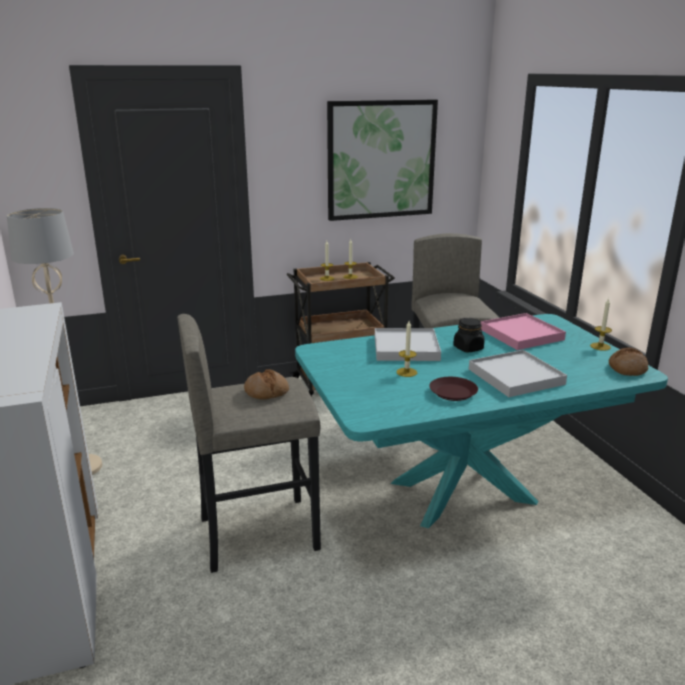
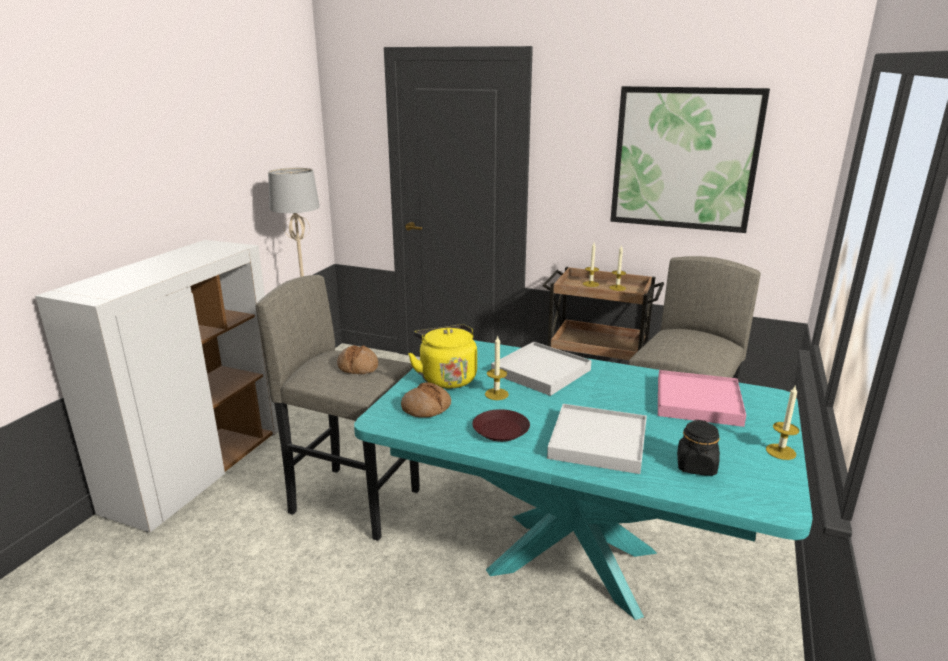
camera: 40 degrees right, 0 degrees up
black jar [453,318,485,352] -> black jar moved to [677,420,720,476]
bread [609,347,648,376] -> bread moved to [401,382,451,418]
none -> yellow kettle [408,324,477,389]

